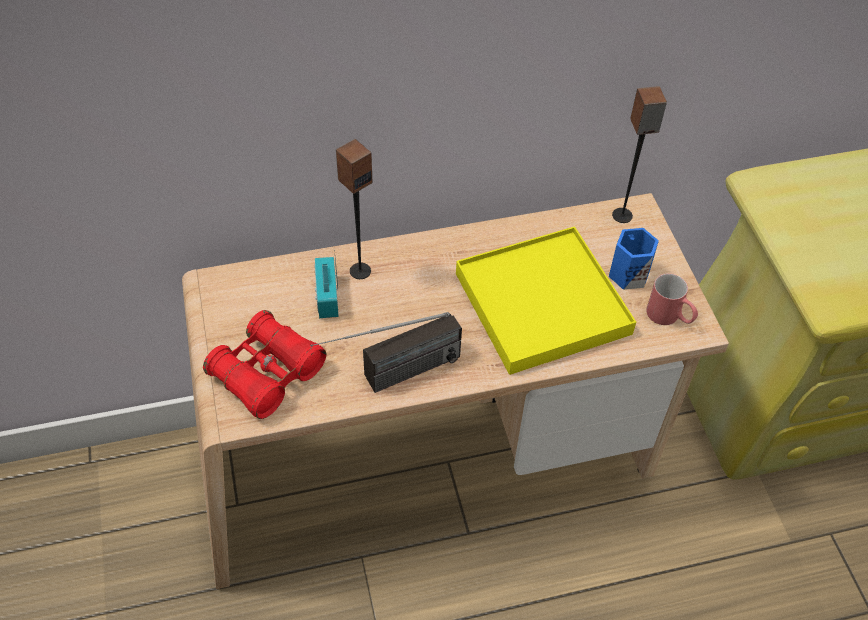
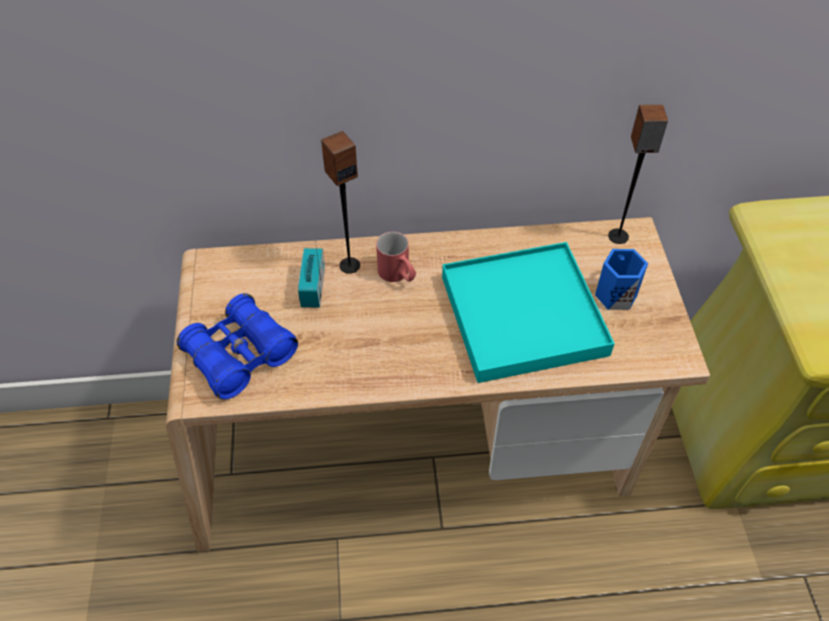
camera: 10 degrees right, 0 degrees up
red binoculars [203,310,326,419] -> blue binoculars [176,293,298,400]
radio [310,312,462,393] -> none
yellow tray [456,226,636,375] -> turquoise tray [442,242,615,383]
red mug [646,273,698,325] -> red mug moved to [376,232,416,282]

